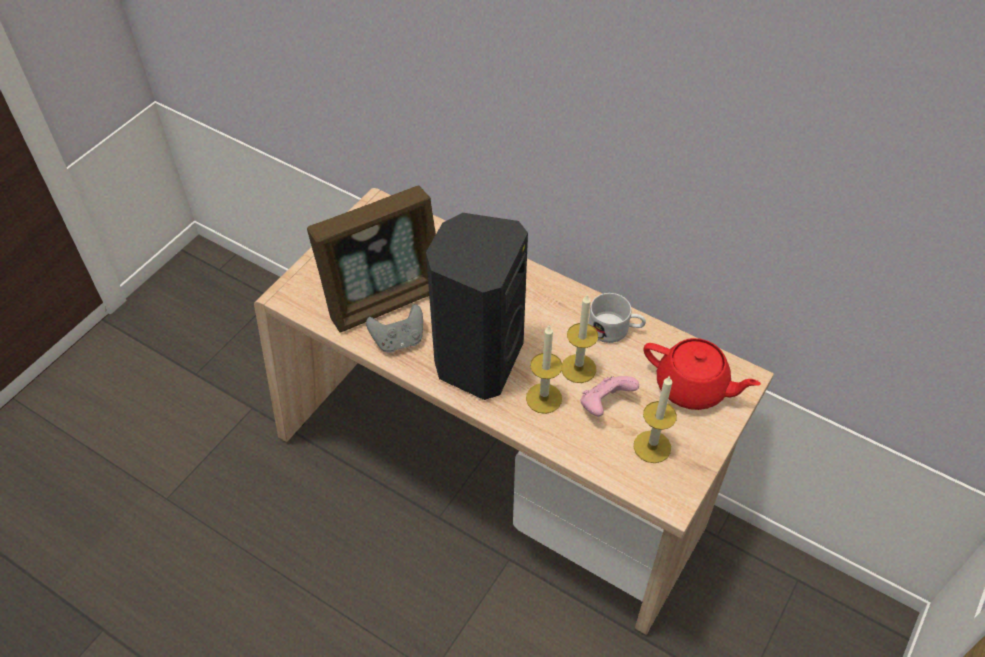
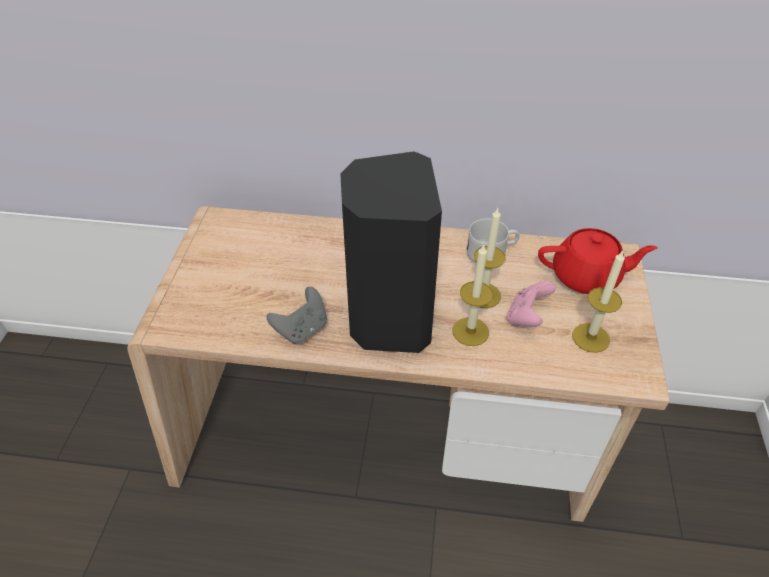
camera: 25 degrees left, 5 degrees down
picture frame [307,186,436,332] -> none

